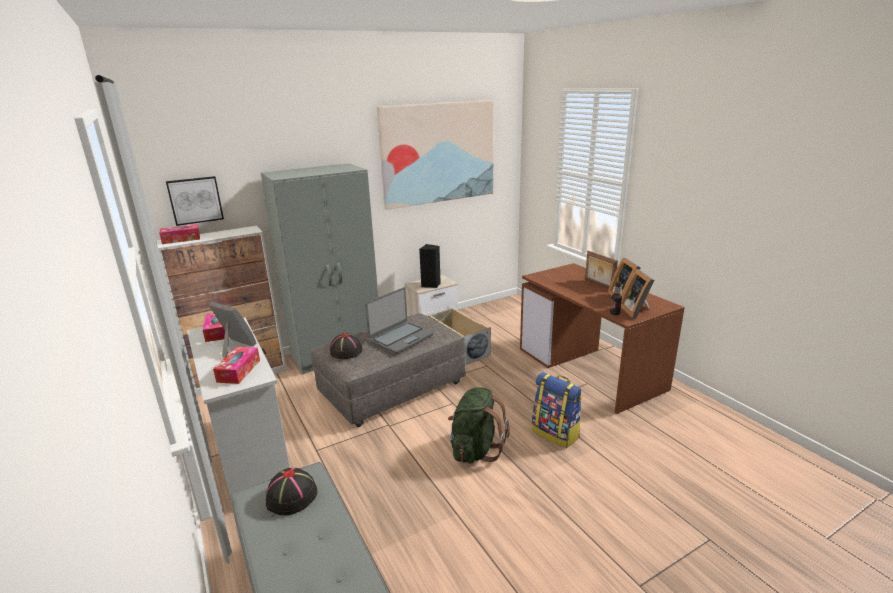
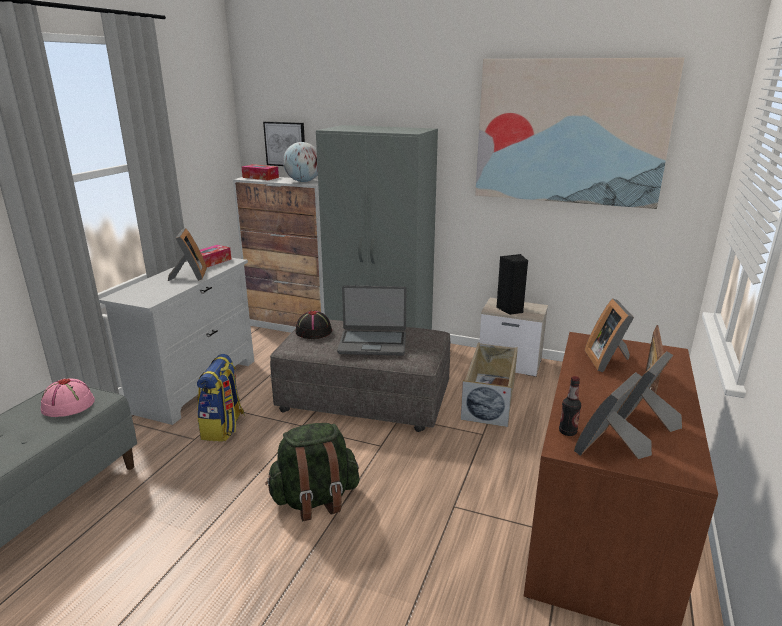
camera: 50 degrees right, 0 degrees up
tissue box [213,347,260,384] -> none
black hat [266,468,317,515] -> pink hat [41,378,95,417]
backpack [532,372,582,448] -> backpack moved to [197,354,245,441]
none -> globe [283,142,318,182]
none -> picture frame [585,298,634,372]

